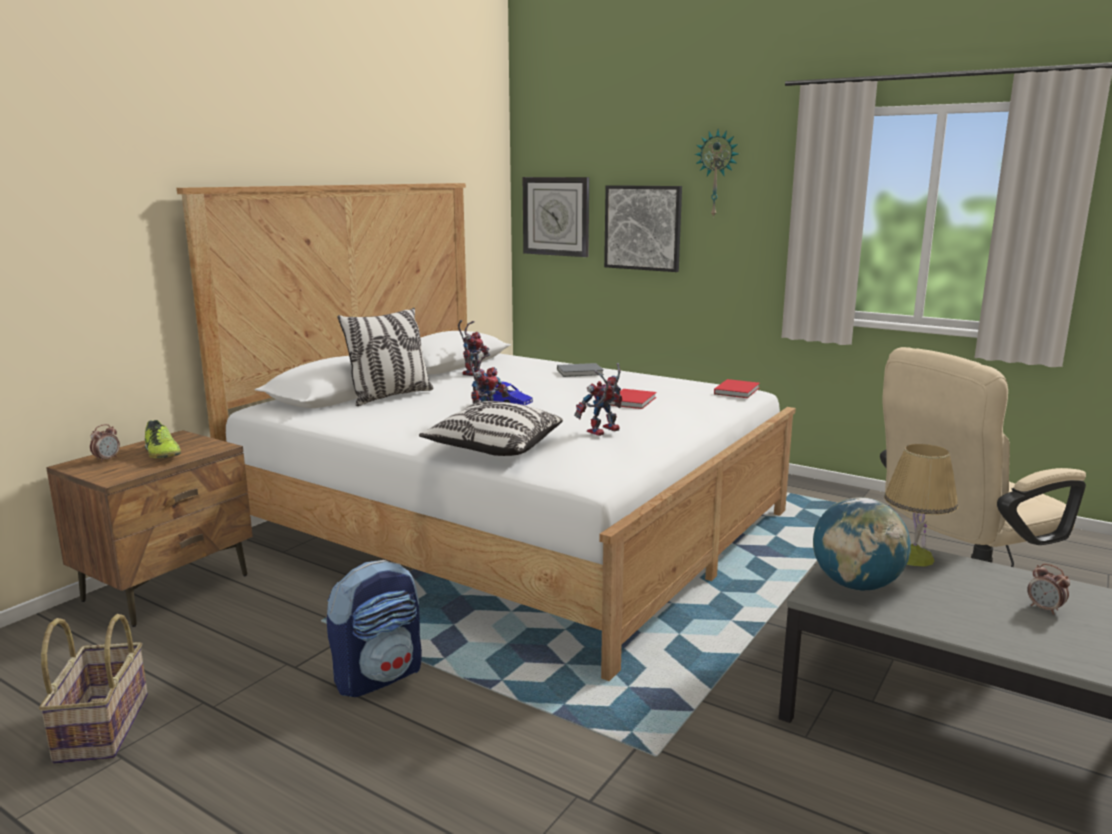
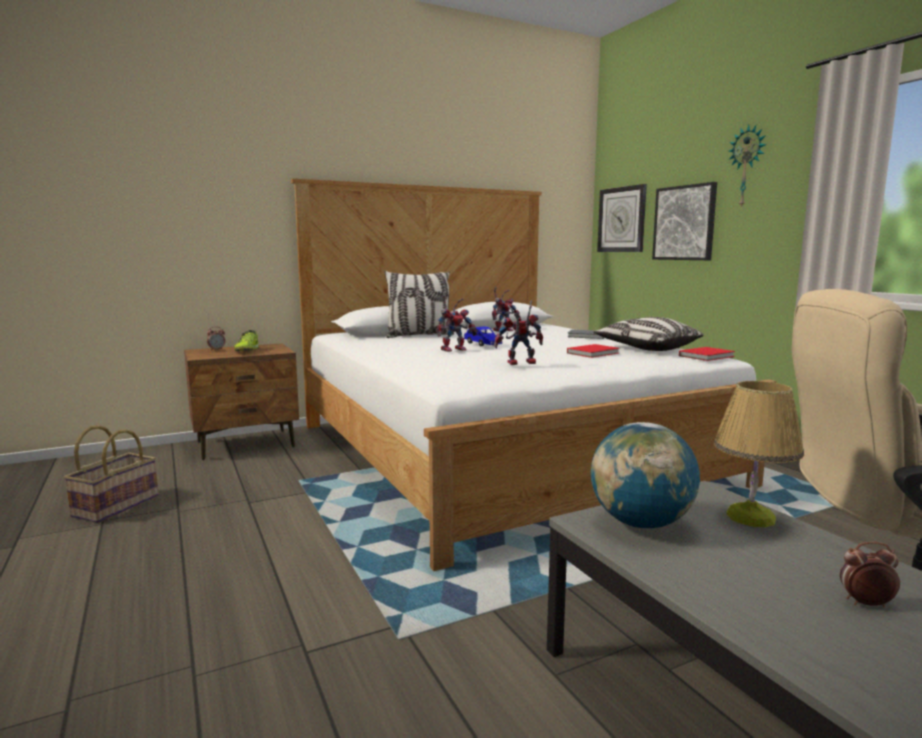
camera: 30 degrees right, 5 degrees down
backpack [327,560,422,697] -> none
pillow [419,401,563,456] -> pillow moved to [593,317,704,351]
alarm clock [1027,564,1070,615] -> alarm clock turned 105 degrees clockwise [840,542,900,608]

